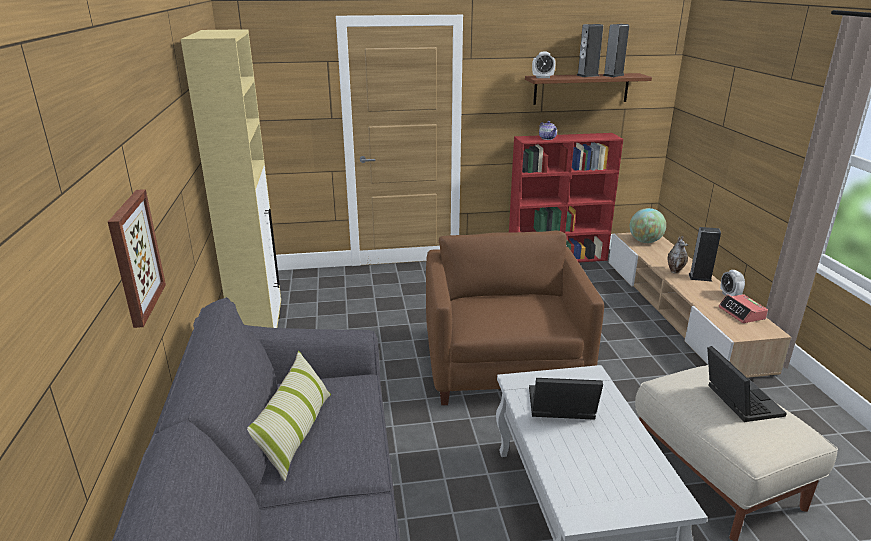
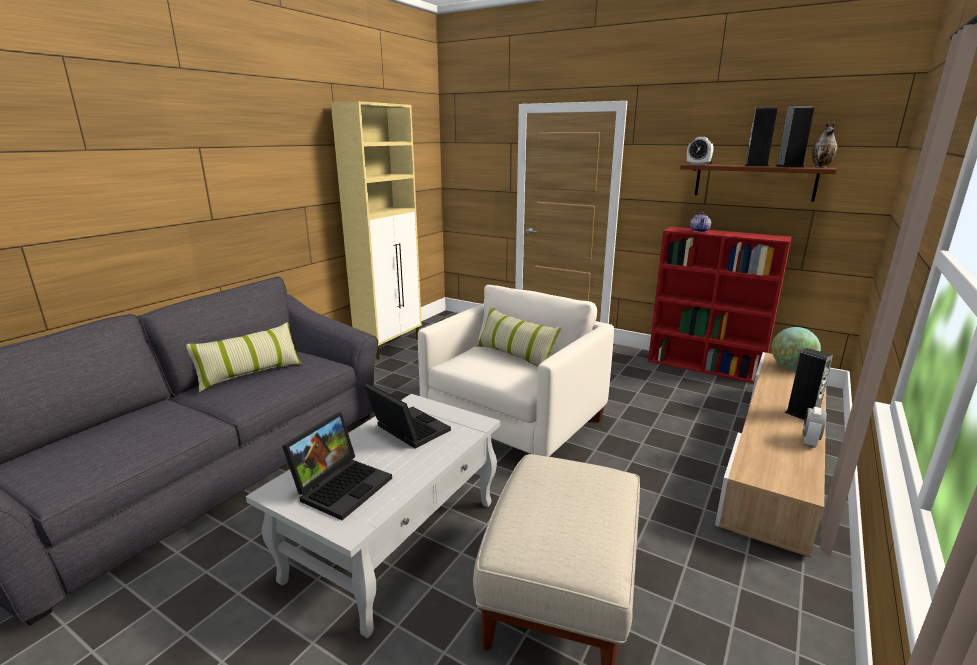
camera: 40 degrees right, 5 degrees down
picture [108,189,166,328] -> none
brown armchair [426,231,604,405] -> white armchair [418,285,614,457]
vase [668,236,688,274] -> vase moved to [812,122,837,168]
laptop [707,346,787,422] -> laptop moved to [282,412,392,520]
alarm clock [718,294,768,323] -> none
none -> pillow [476,306,561,367]

